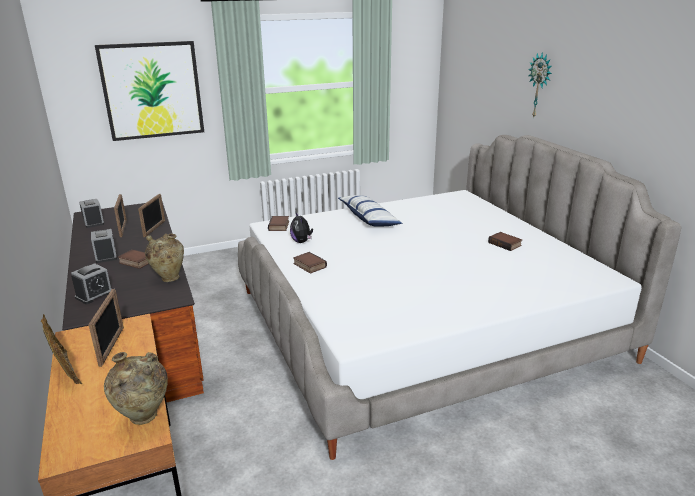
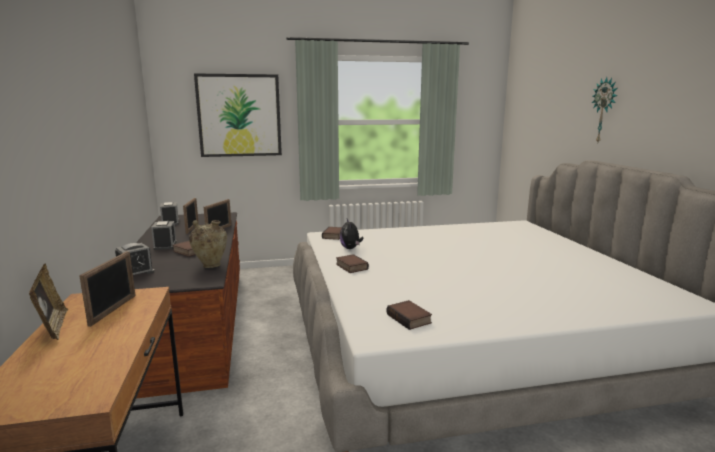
camera: 10 degrees right, 10 degrees down
beige vase [104,352,168,425] -> none
pillow [338,195,402,227] -> none
book [488,232,522,251] -> book moved to [386,300,432,330]

